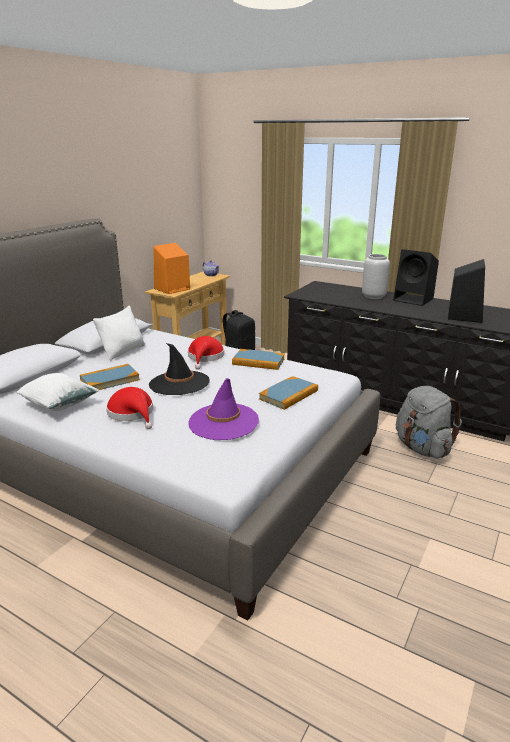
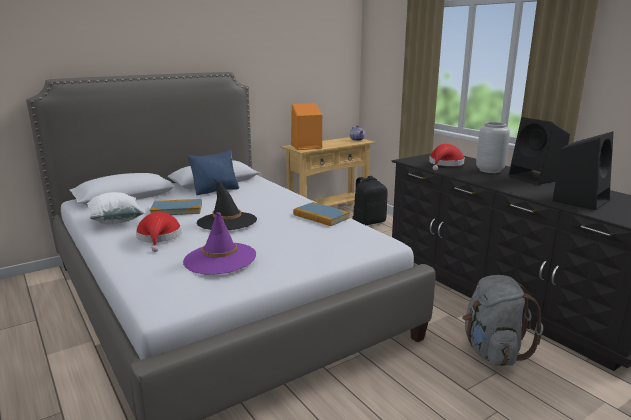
camera: 25 degrees right, 5 degrees down
white pillow [93,306,145,360] -> blue pillow [188,150,239,196]
red hat [188,336,224,370] -> red hat moved to [429,144,465,170]
book [259,376,318,410] -> none

